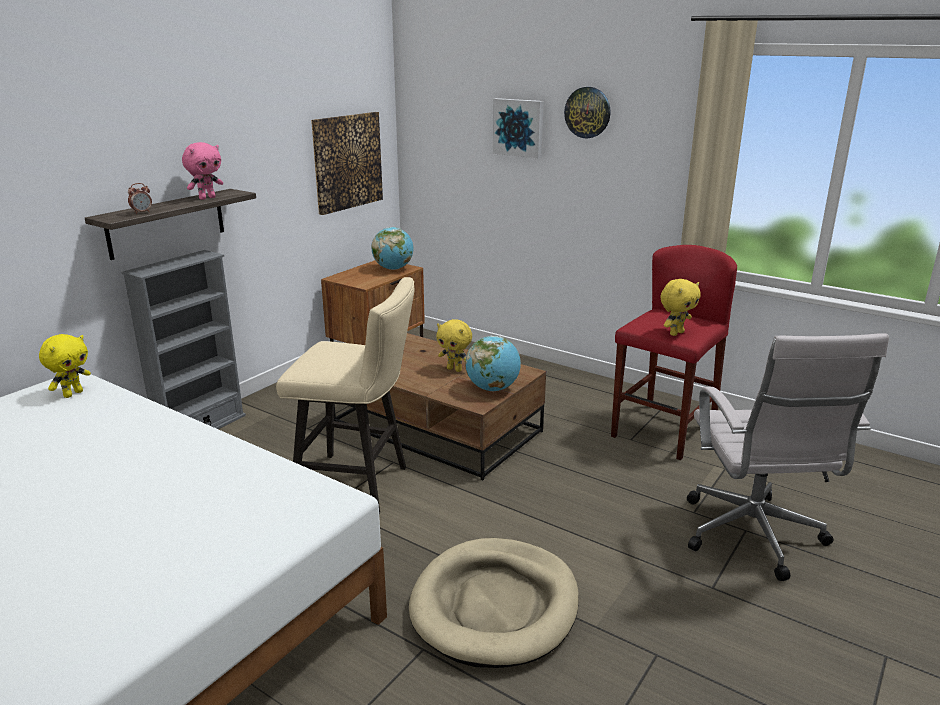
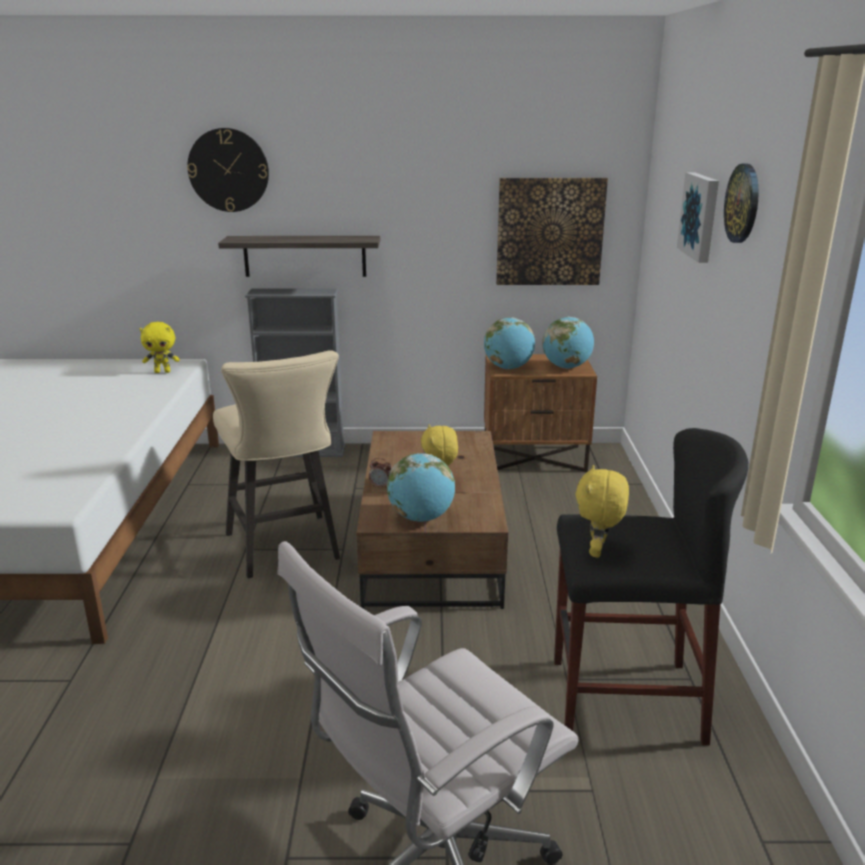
camera: 55 degrees right, 0 degrees up
alarm clock [128,183,152,214] -> alarm clock moved to [369,458,391,489]
pink plush toy [182,142,223,200] -> none
beige dog bed [409,538,579,668] -> none
red stool [611,245,737,460] -> black stool [554,428,748,745]
yellow plush toy [660,279,701,336] -> yellow plush toy turned 90 degrees clockwise [575,465,629,558]
none -> wall clock [187,128,269,212]
none -> globe [484,318,535,369]

